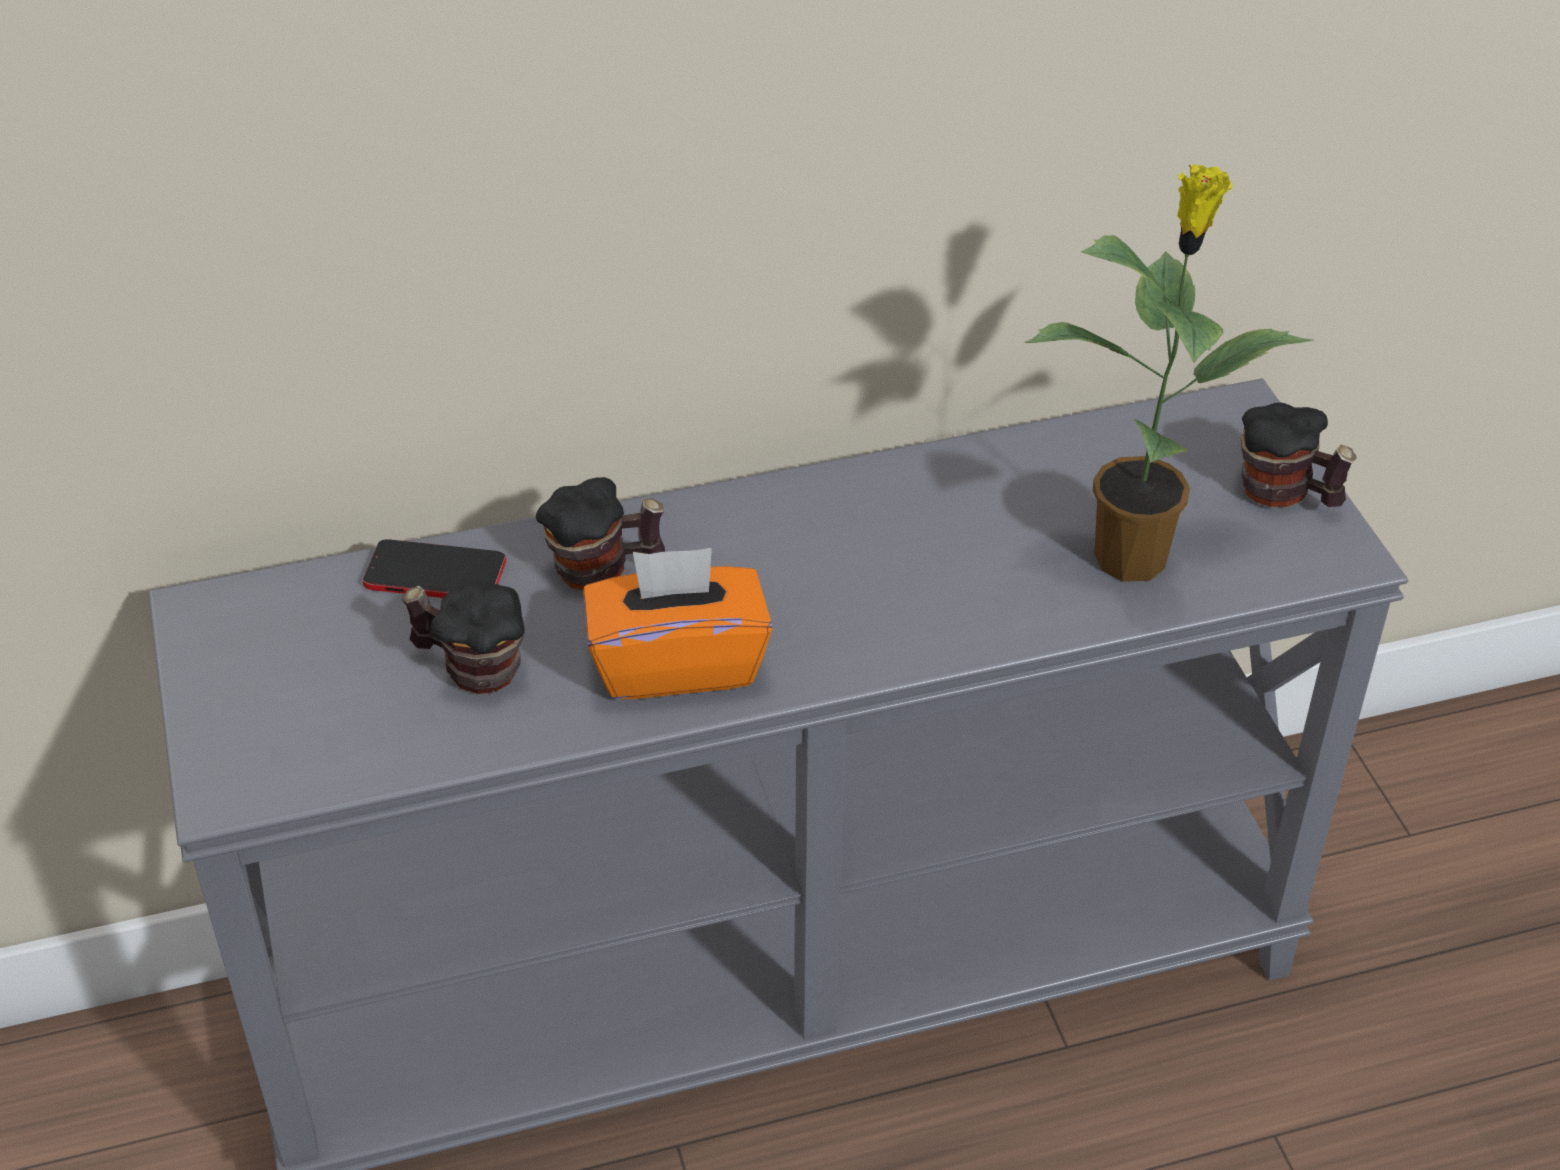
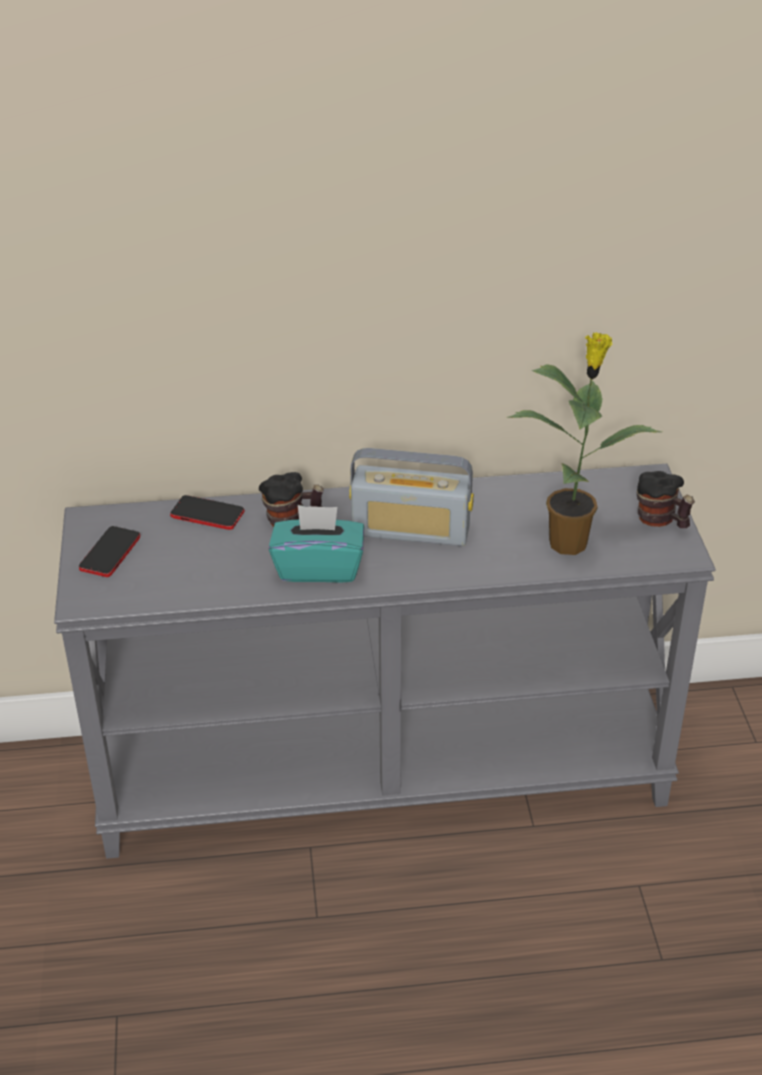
camera: 10 degrees right, 5 degrees down
mug [402,582,525,694] -> none
orange tissue box [583,548,772,699] -> turquoise tissue box [269,505,364,583]
none -> phone [79,526,140,577]
none -> radio [349,448,474,546]

